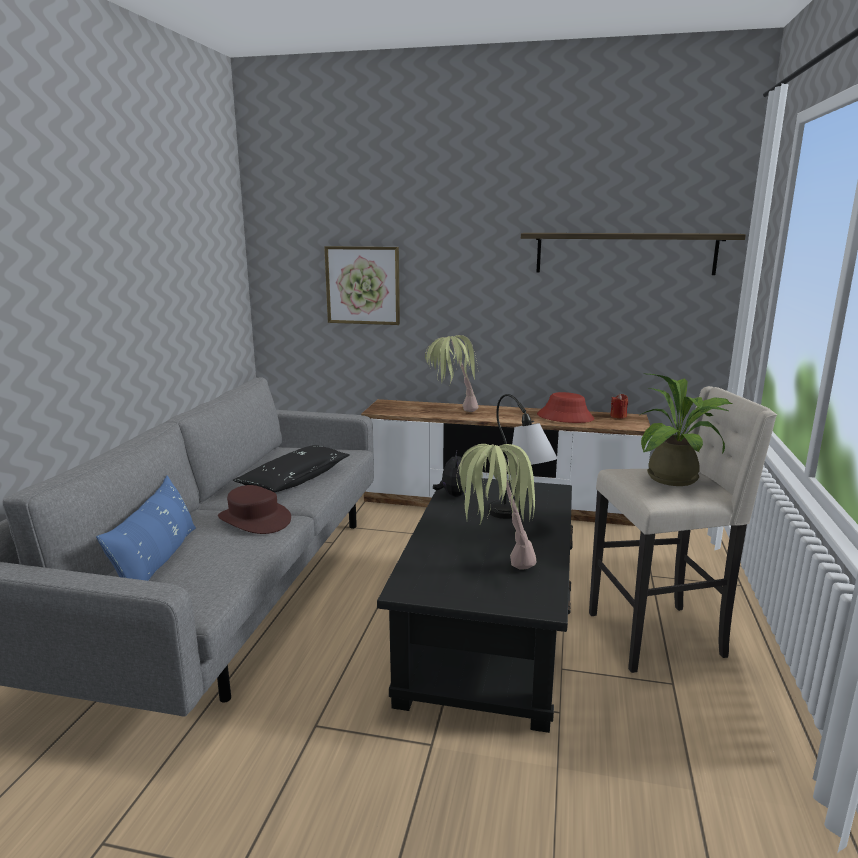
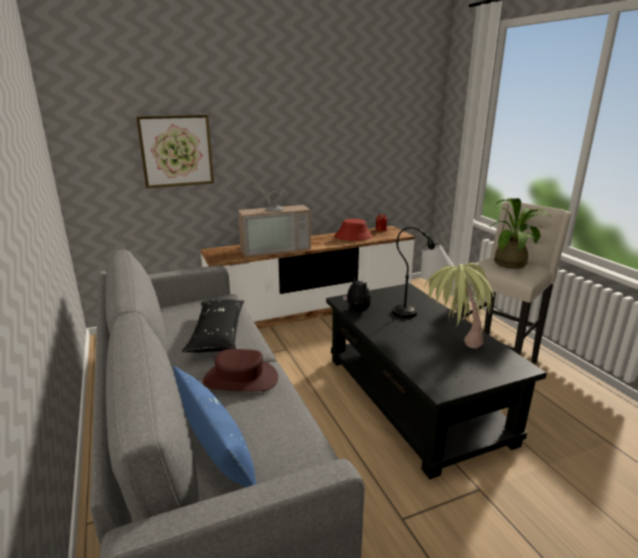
camera: 35 degrees left, 5 degrees up
potted plant [425,335,479,412] -> television [238,175,311,257]
shelf [521,233,746,275] -> none

